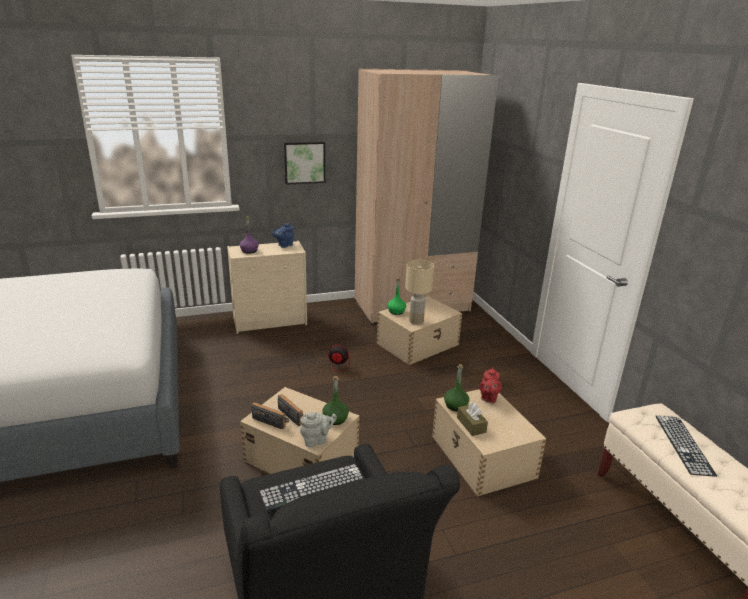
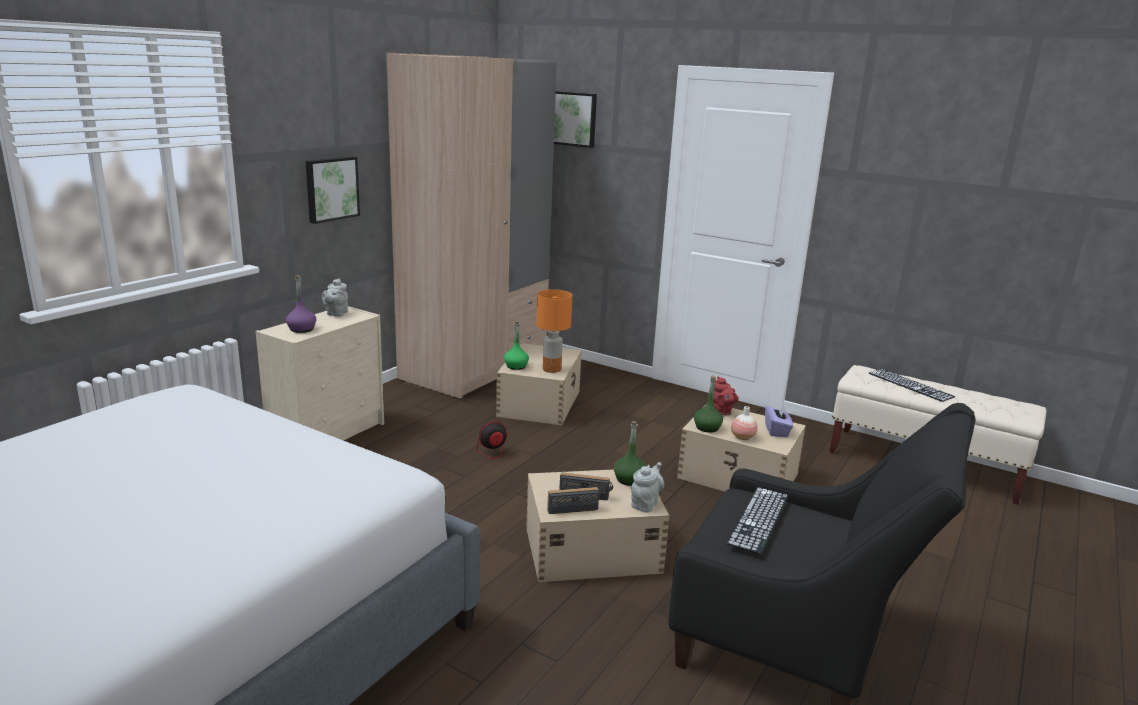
camera: 40 degrees left, 5 degrees down
blue teapot [272,223,294,248] -> grey teapot [322,278,348,317]
beige table lamp [405,260,434,325] -> orange table lamp [537,289,572,373]
brown tissue box [457,402,488,436] -> vase [731,406,758,440]
none -> picture [554,91,597,148]
none -> purple tissue box [765,403,793,437]

